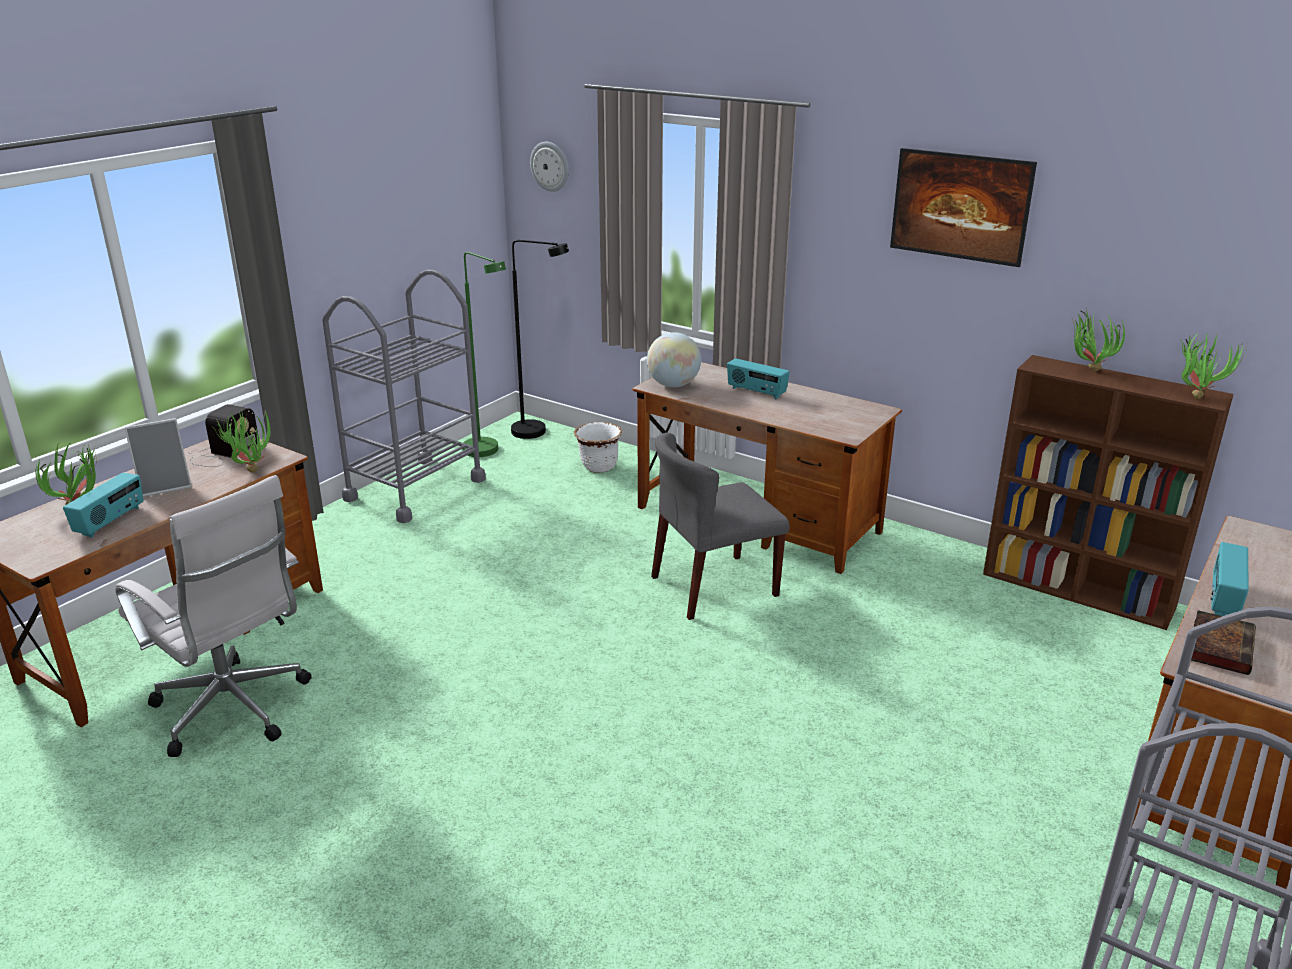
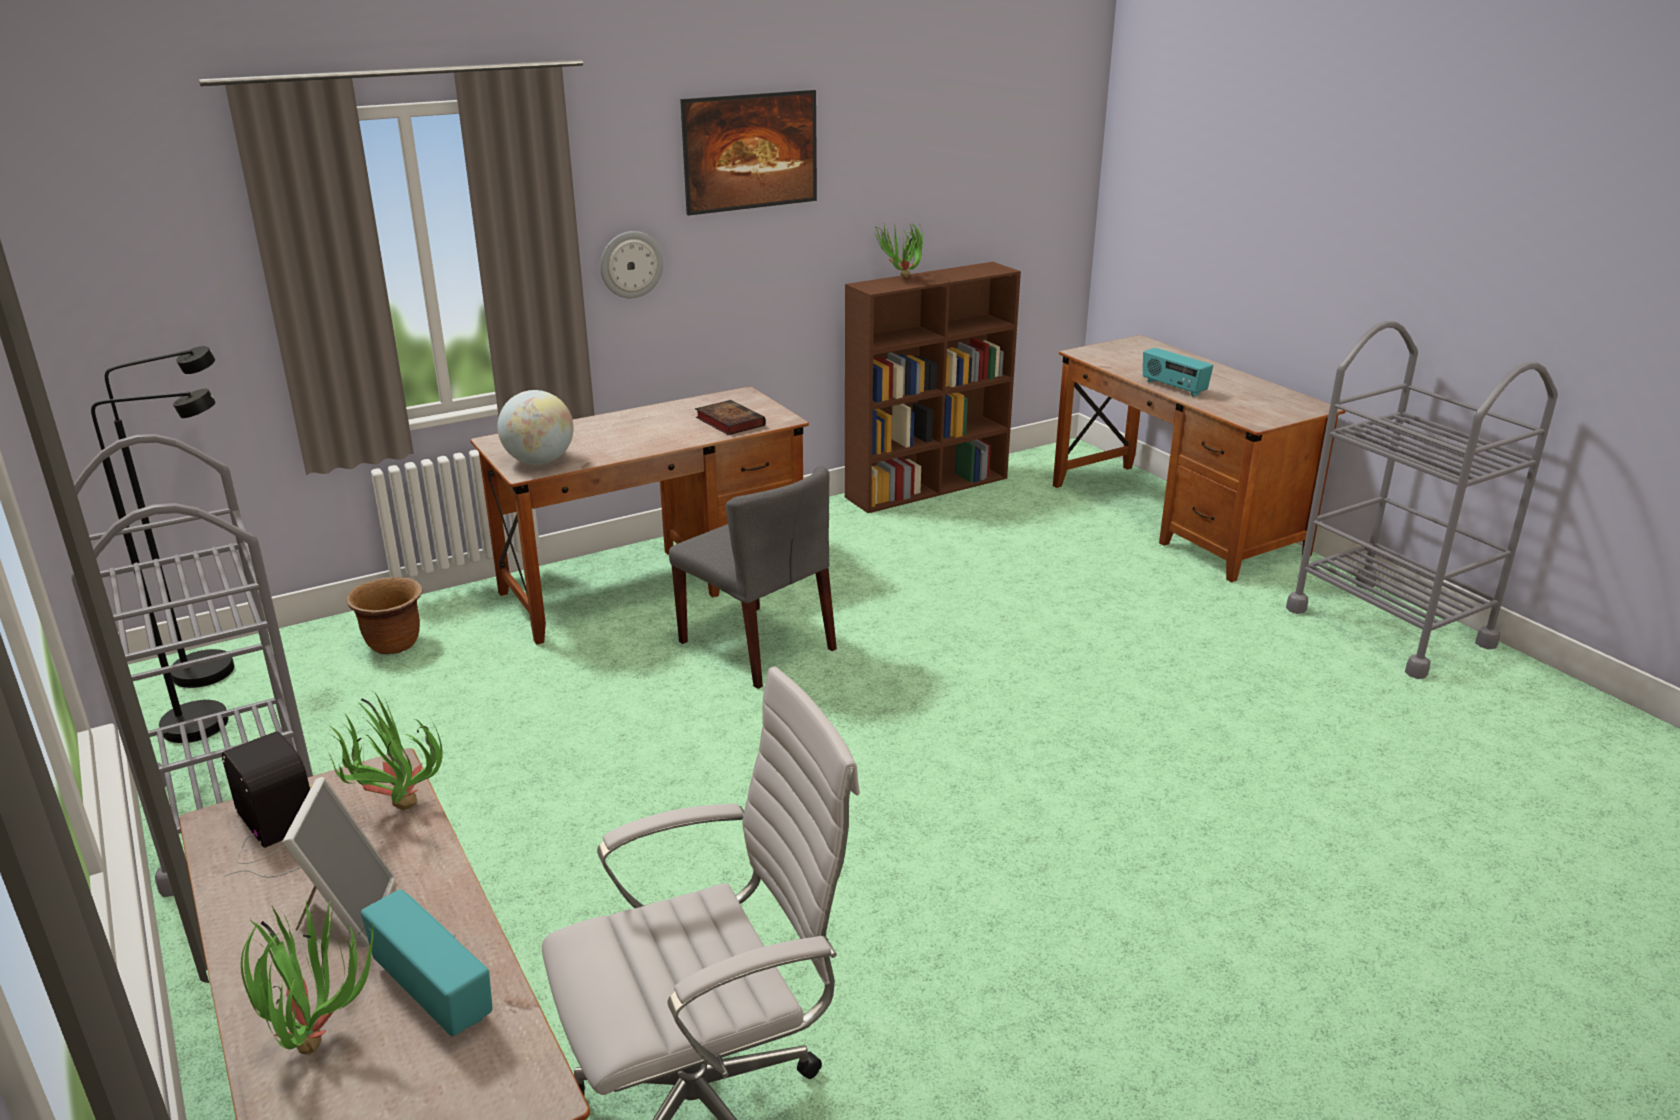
camera: 65 degrees left, 0 degrees up
green floor lamp [462,252,506,457] -> black floor lamp [91,389,228,743]
wall clock [530,142,569,192] -> wall clock moved to [600,231,664,299]
white planter [574,422,622,473] -> brown planter [346,577,423,654]
grey chair [651,433,789,620] -> grey chair turned 45 degrees counterclockwise [669,466,837,689]
radio [727,358,790,399] -> none
potted plant [1180,332,1247,399] -> none
book [1191,610,1256,675] -> book moved to [695,400,766,435]

